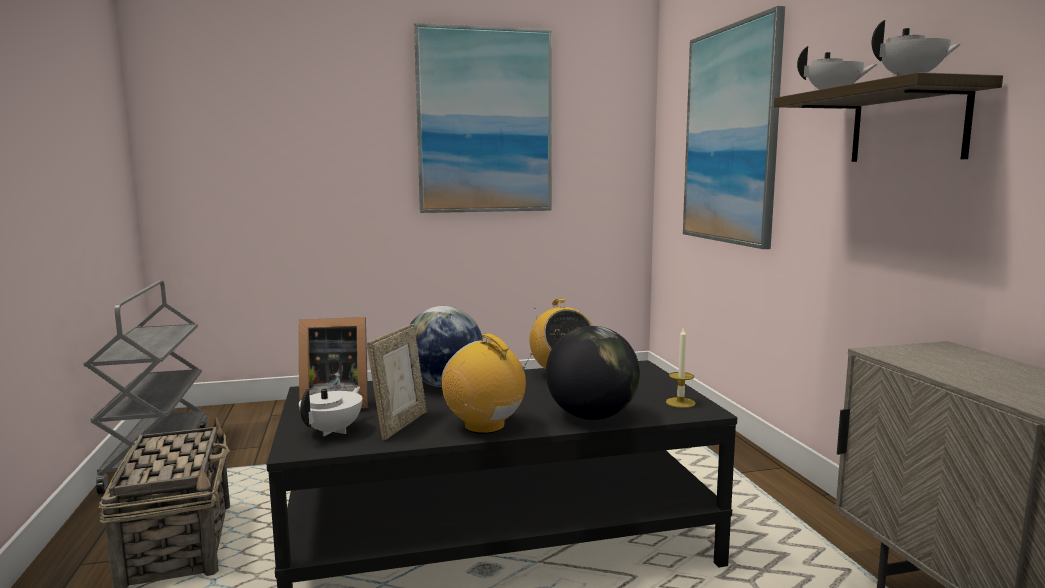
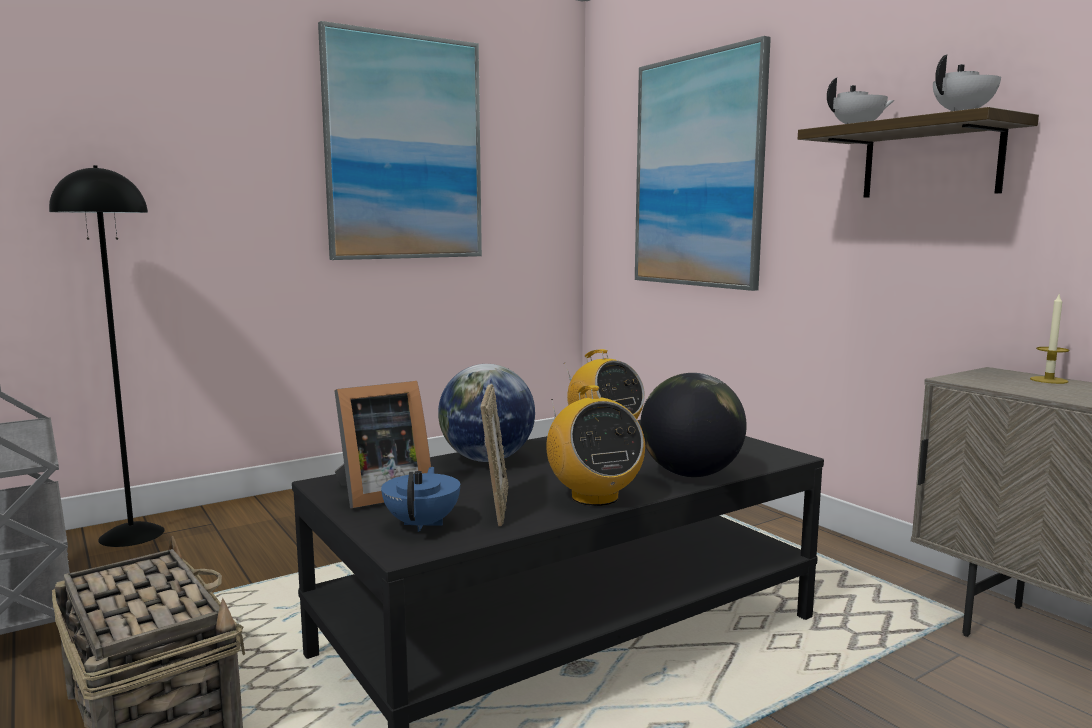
camera: 20 degrees left, 0 degrees up
white teapot [299,387,363,437] -> blue teapot [381,467,460,532]
radio [442,333,532,434] -> radio turned 135 degrees counterclockwise [546,385,645,506]
candle [666,327,695,408] -> candle moved to [1030,295,1069,384]
none -> black floor lamp [49,165,165,547]

